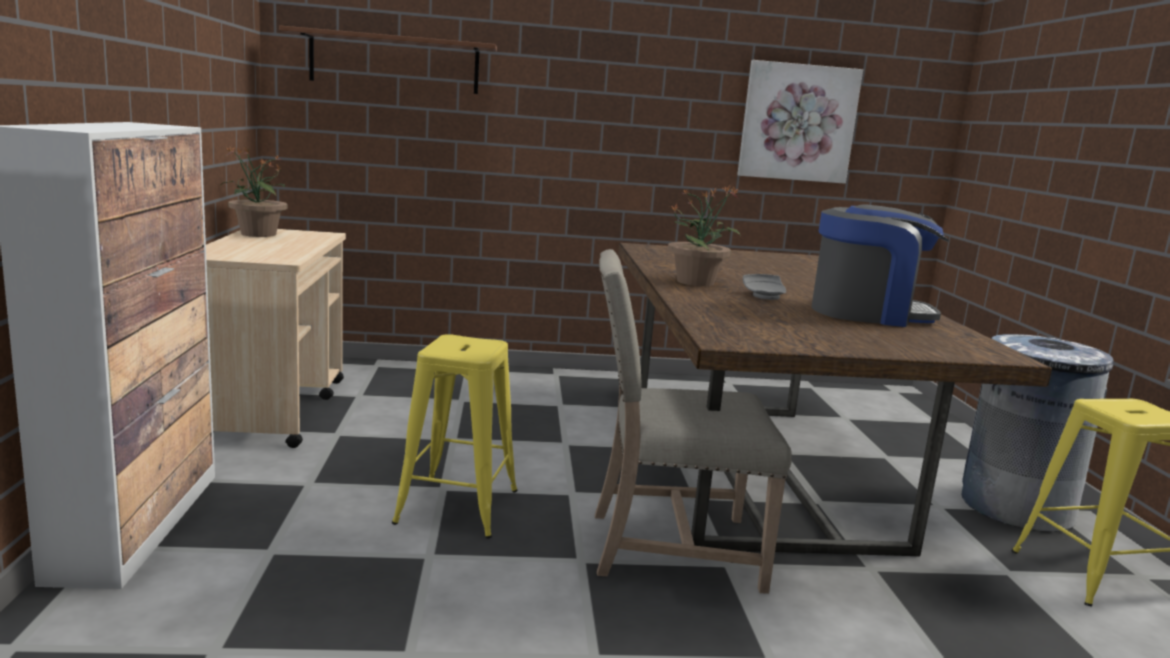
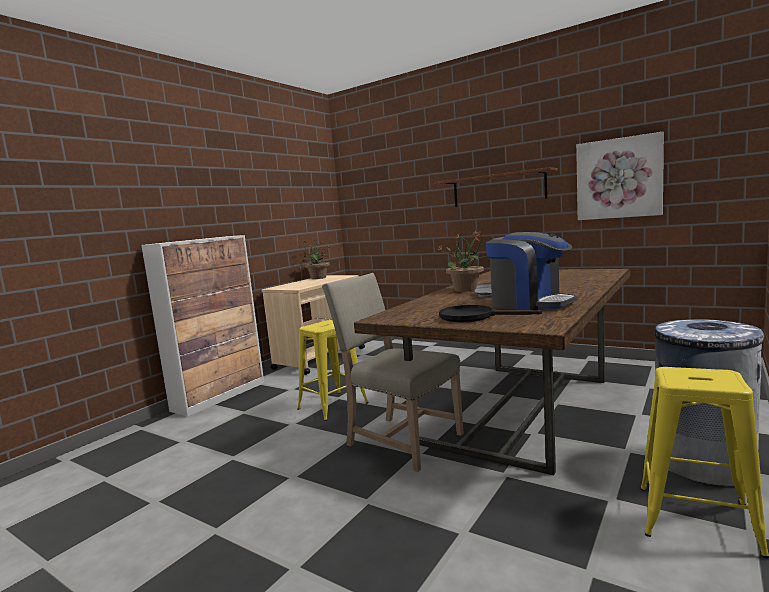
camera: 40 degrees right, 5 degrees down
brown shelf [279,25,497,94] -> brown shelf moved to [435,167,558,207]
none -> black frying pan [439,305,542,322]

